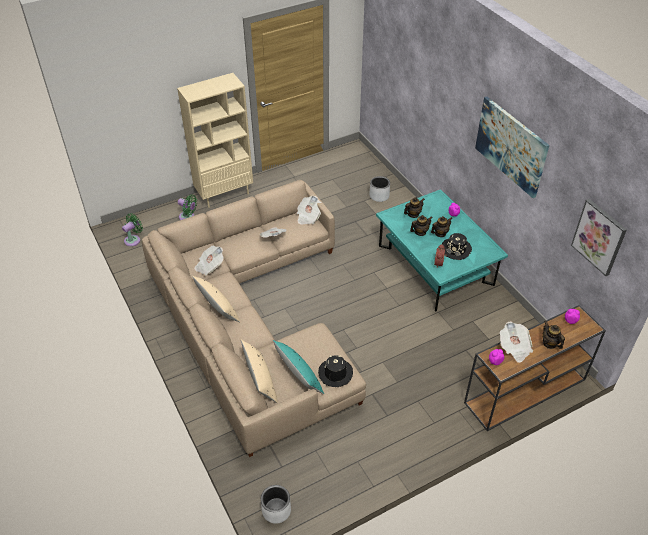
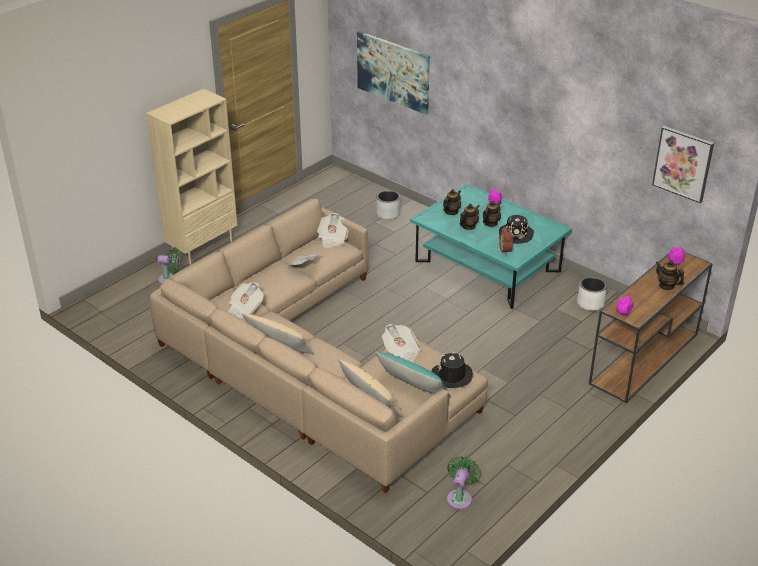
camera: 20 degrees left, 10 degrees down
green fan [122,213,143,247] -> green fan moved to [447,456,481,510]
white planter [261,485,291,524] -> white planter moved to [577,276,607,311]
picture [475,97,549,198] -> picture moved to [357,31,430,115]
newspaper [500,321,533,363] -> newspaper moved to [382,324,421,362]

